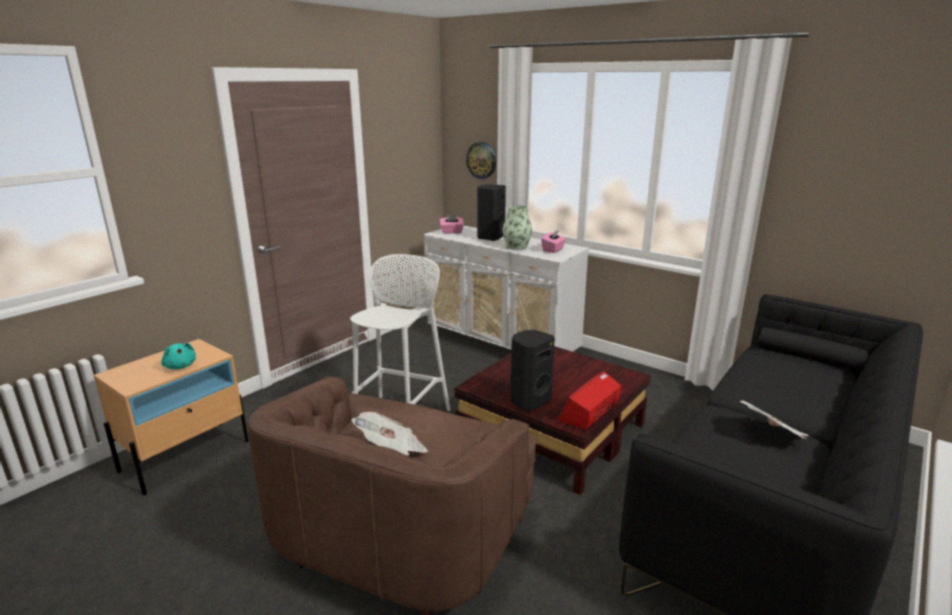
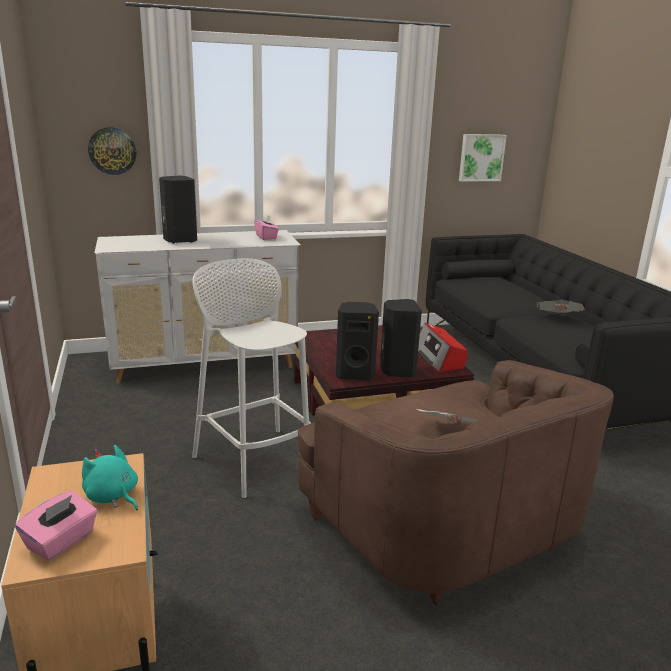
camera: 55 degrees left, 0 degrees up
turquoise plush toy [161,343,196,369] -> turquoise plush toy turned 135 degrees counterclockwise [82,445,138,510]
pink tissue box [440,215,464,234] -> pink tissue box moved to [15,491,97,561]
vase [503,205,532,250] -> none
none -> black speaker [336,302,379,380]
none -> picture [459,134,507,182]

